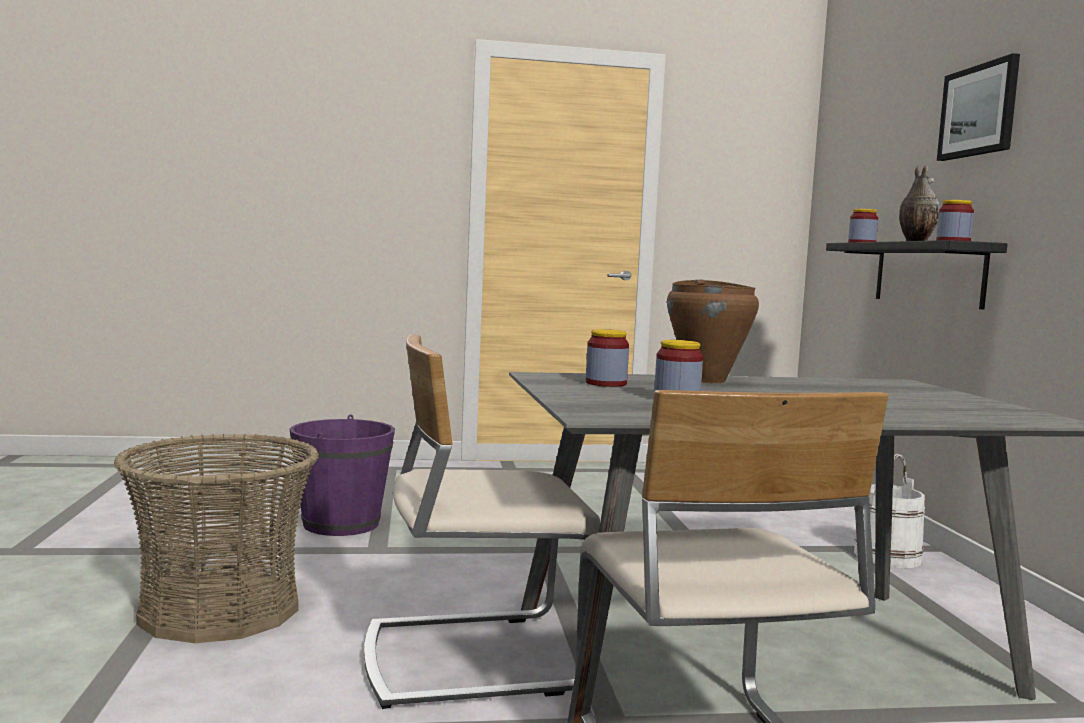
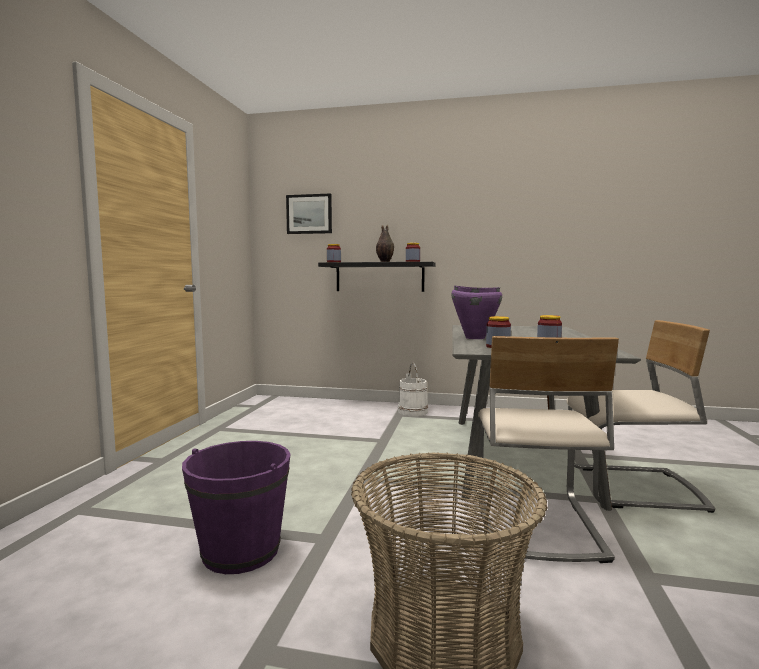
camera: 70 degrees left, 0 degrees up
brown cooking pot [667,279,759,383] -> purple cooking pot [451,285,502,339]
picture [937,53,1020,161] -> picture moved to [286,193,332,234]

